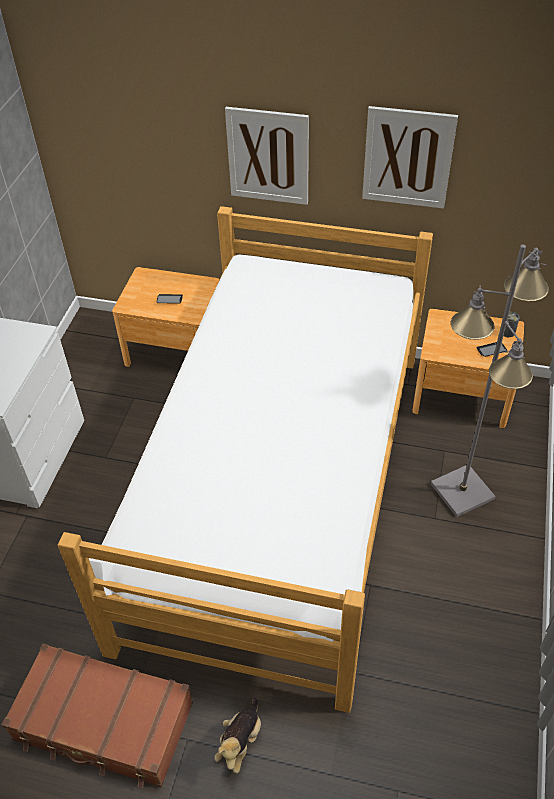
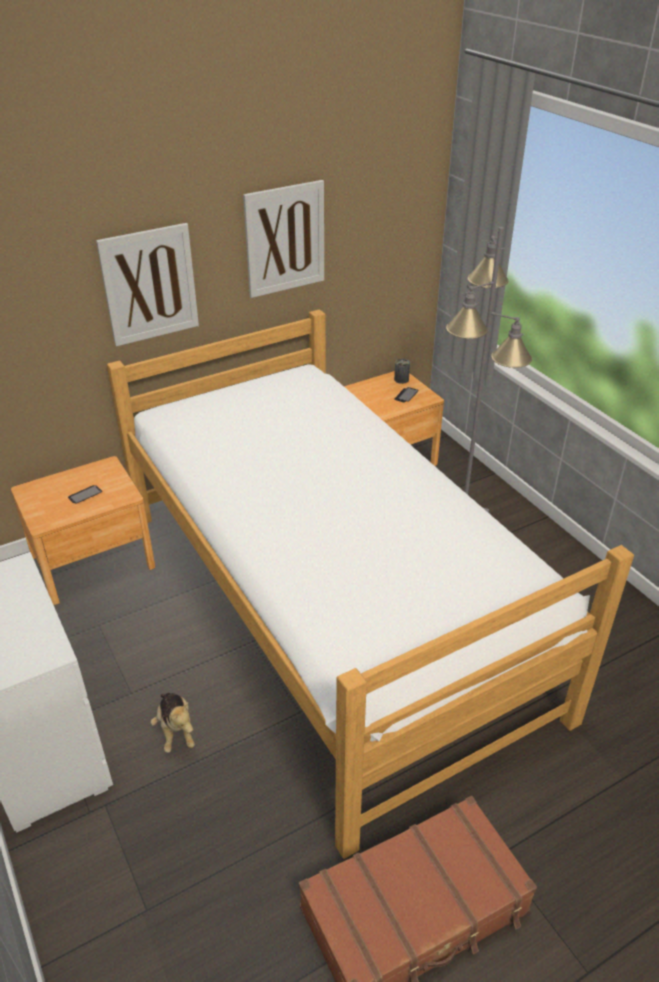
camera: 45 degrees left, 10 degrees down
plush toy [214,698,261,774] -> plush toy moved to [150,693,195,753]

